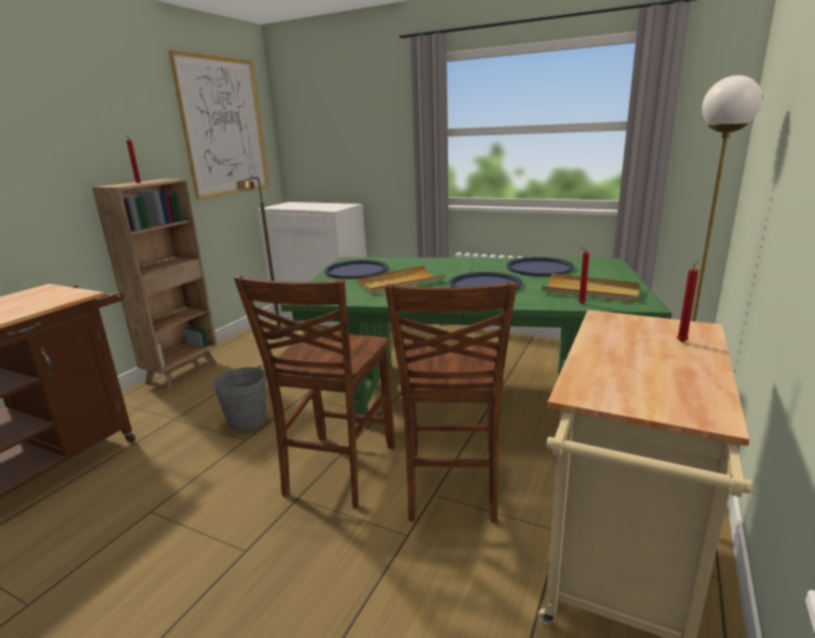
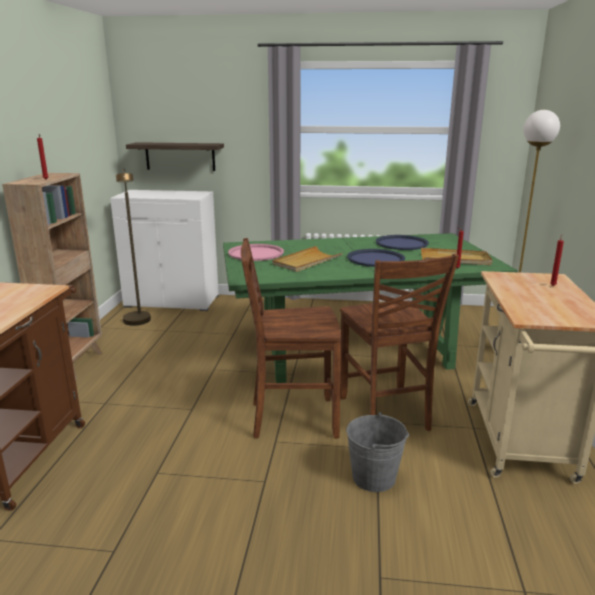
camera: 20 degrees left, 0 degrees up
picture [168,50,270,200] -> none
grey bucket [212,366,266,431] -> grey bucket moved to [346,412,409,492]
brown chair [234,276,395,508] -> brown chair turned 90 degrees clockwise [241,238,341,439]
blue tray [324,260,388,279] -> pink tray [228,244,284,261]
none -> shelf [126,142,224,171]

